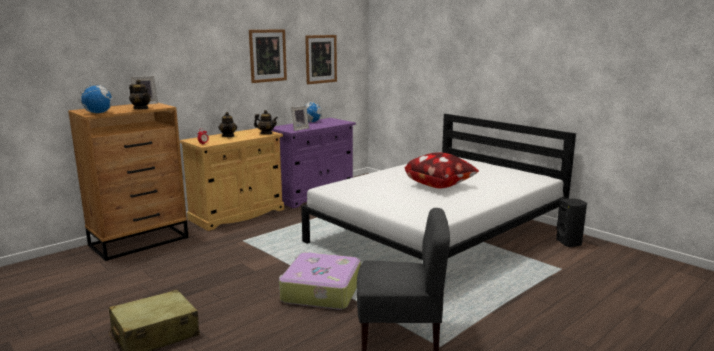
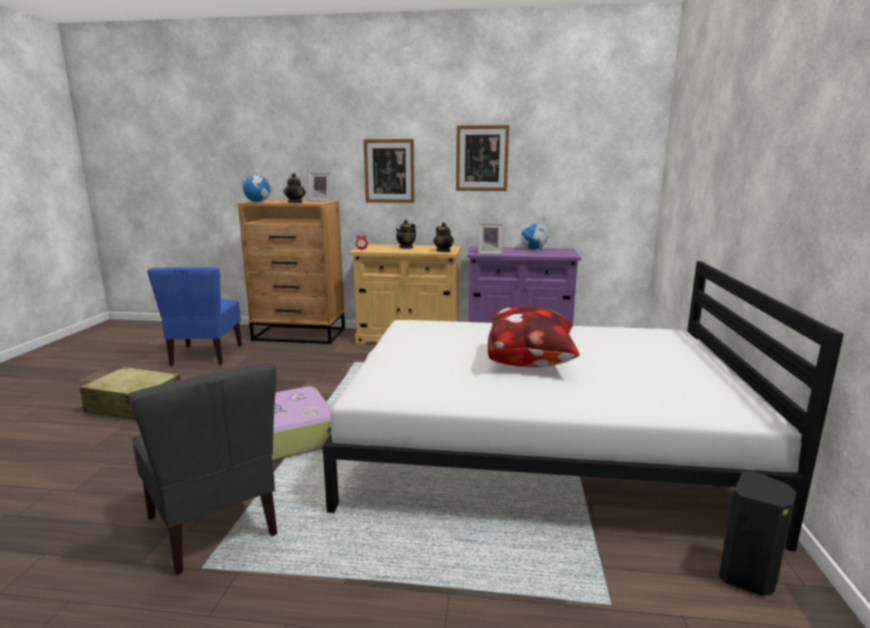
camera: 50 degrees right, 0 degrees up
picture [305,35,337,84] -> picture moved to [363,139,415,203]
none -> blue chair [147,267,242,366]

